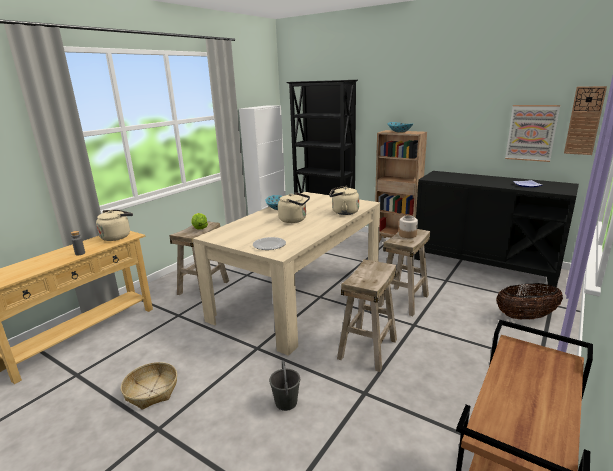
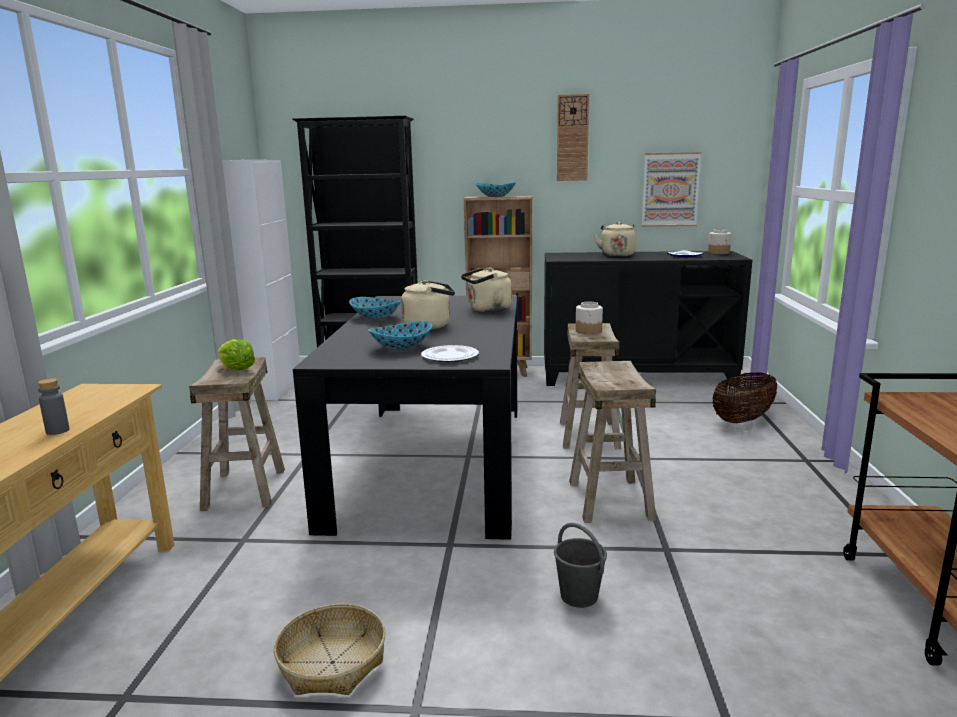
camera: 30 degrees left, 5 degrees down
beige kettle [96,210,133,241] -> beige kettle moved to [594,222,636,257]
beige dining table [193,192,380,356] -> black dining table [293,295,517,540]
wall clock [564,86,607,155] -> wall clock moved to [557,94,589,181]
none -> bowl [368,321,432,350]
none -> jar [708,229,731,254]

